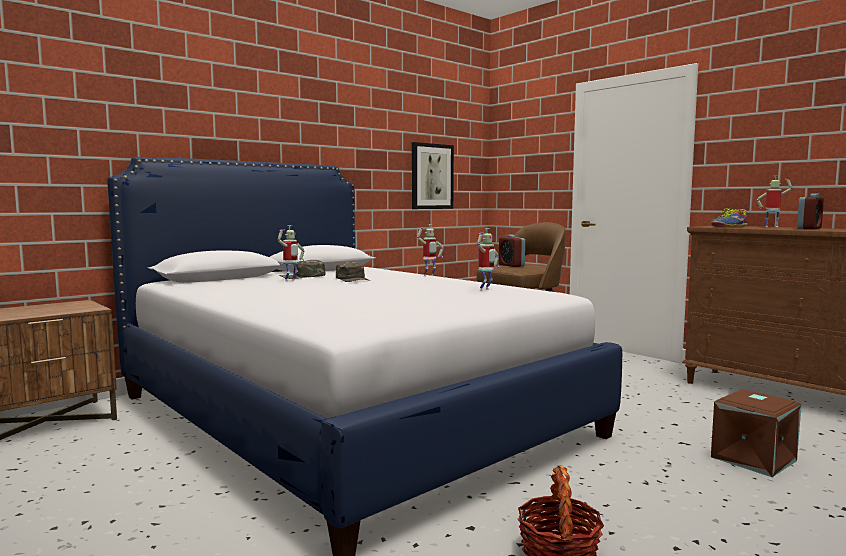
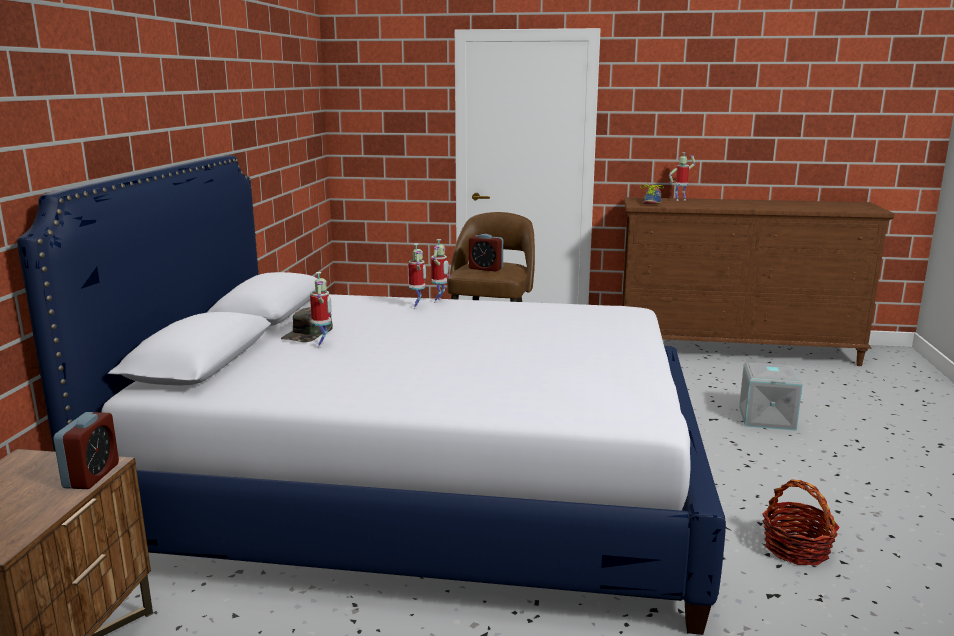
camera: 40 degrees left, 10 degrees up
green cap [336,261,370,282] -> none
picture [412,142,454,209] -> none
toy robot [477,228,499,291] -> toy robot moved to [408,244,426,309]
brown storage box [711,389,801,477] -> grey storage box [739,363,803,431]
alarm clock [797,194,824,229] -> alarm clock moved to [53,412,119,489]

